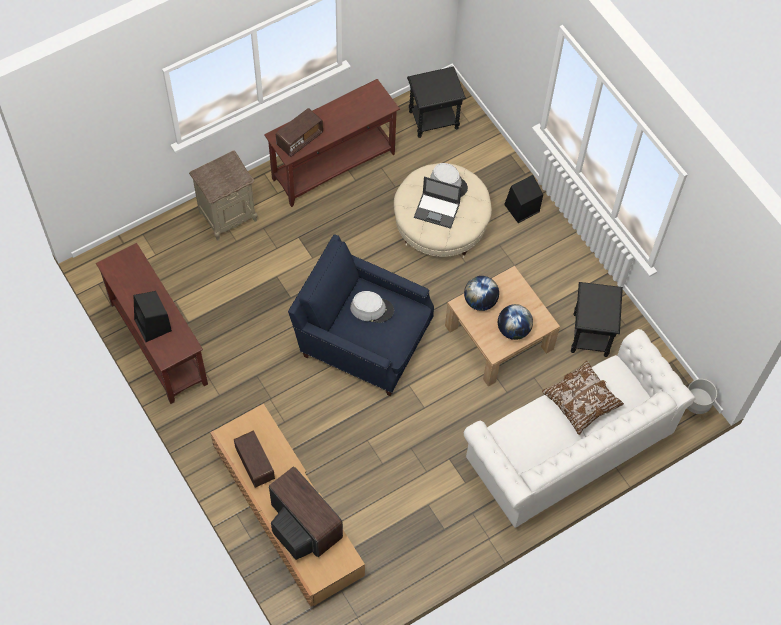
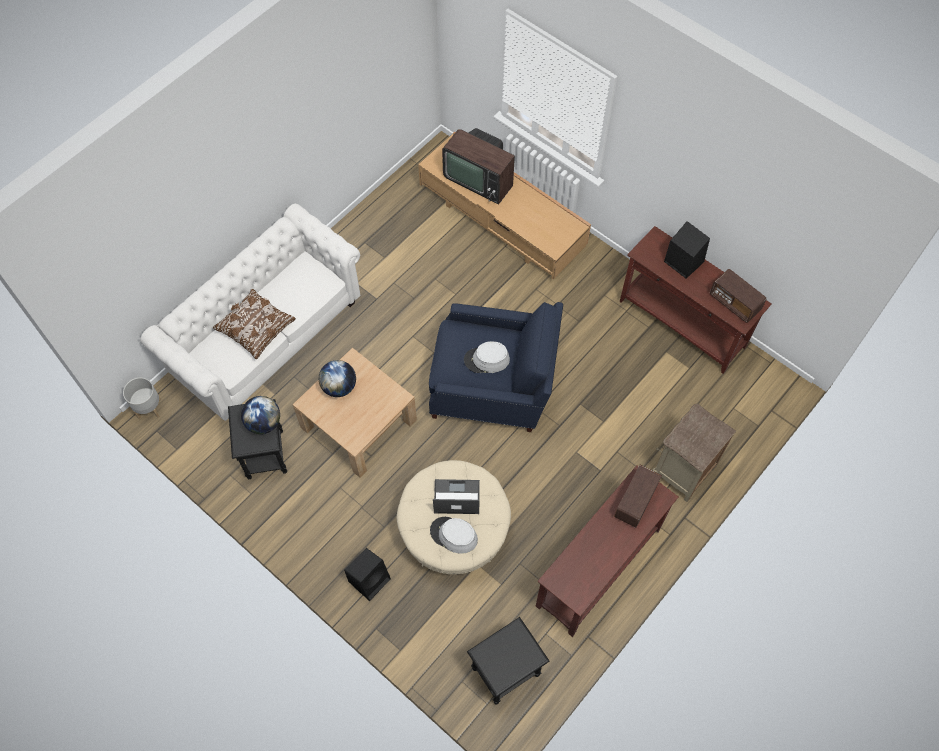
camera: 165 degrees right, 0 degrees up
radio [234,430,275,488] -> radio moved to [710,269,767,323]
globe [464,276,499,311] -> globe moved to [241,396,280,434]

